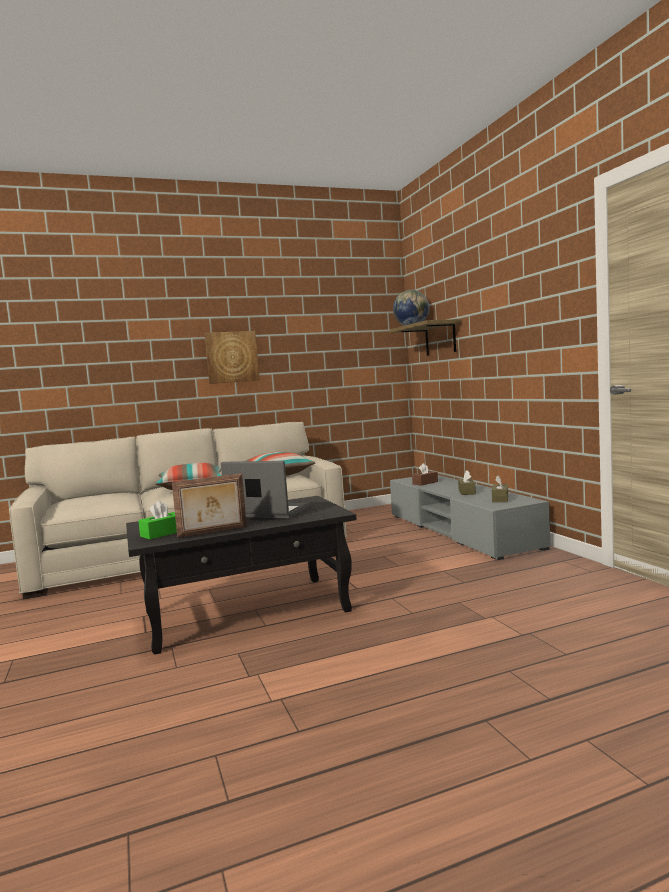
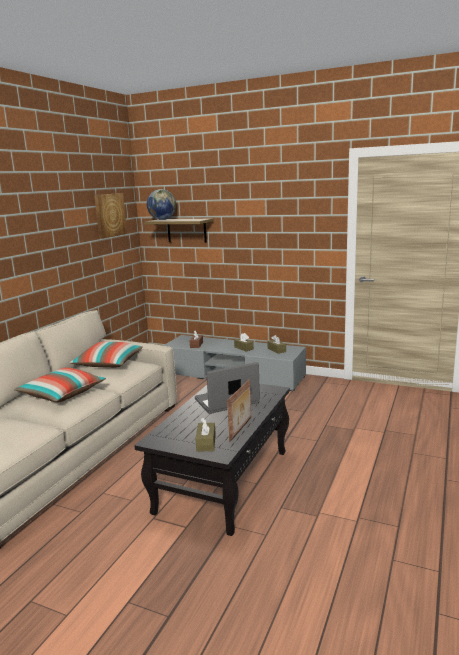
camera: 45 degrees left, 10 degrees up
green tissue box [138,501,177,540] -> brown tissue box [195,418,216,452]
picture [204,331,260,384] -> picture moved to [94,193,127,239]

